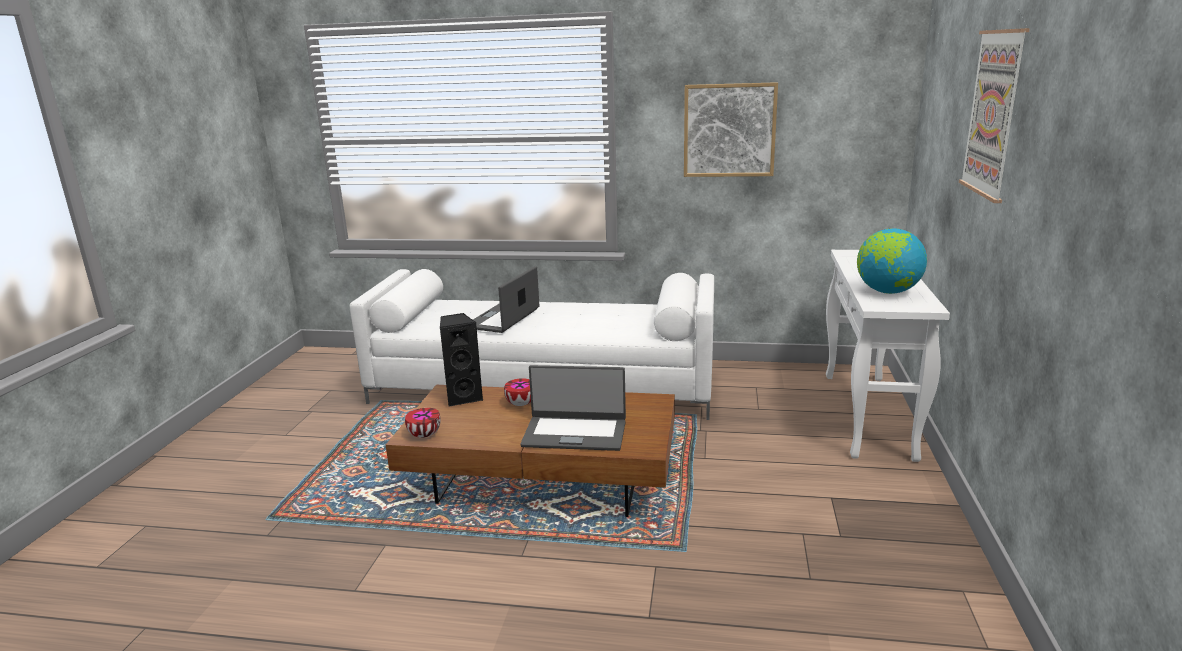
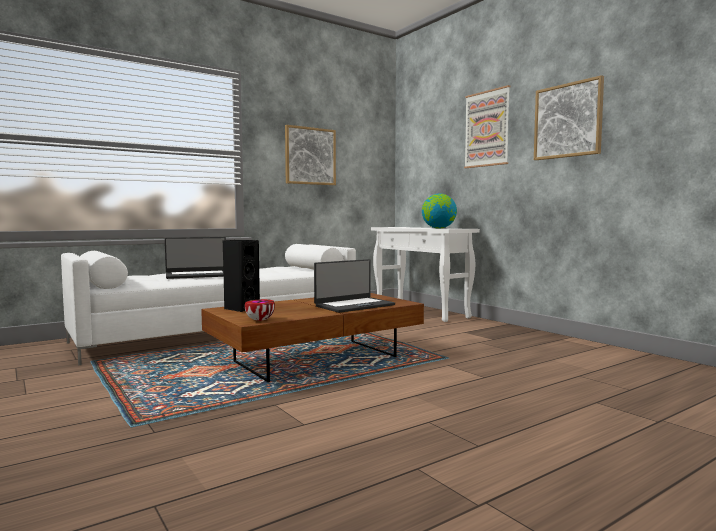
camera: 45 degrees left, 15 degrees down
laptop [473,266,539,333] -> laptop turned 90 degrees counterclockwise [165,237,226,279]
bowl [504,378,531,406] -> none
none -> picture [534,75,604,160]

